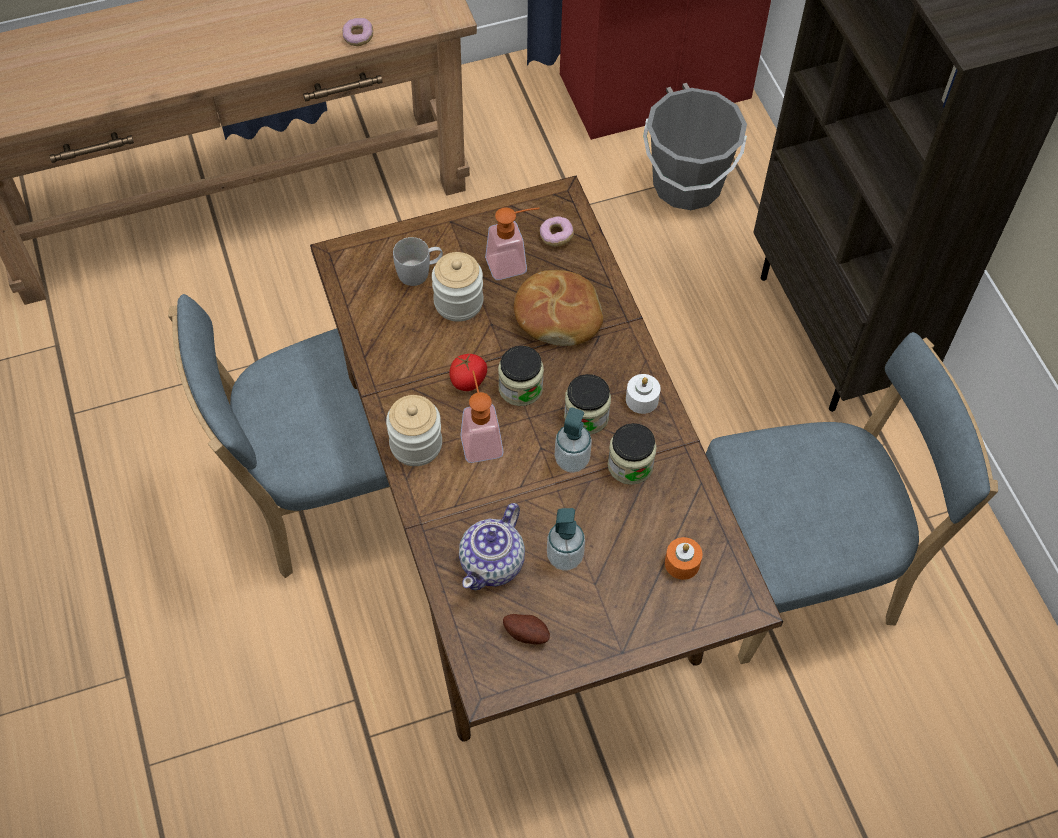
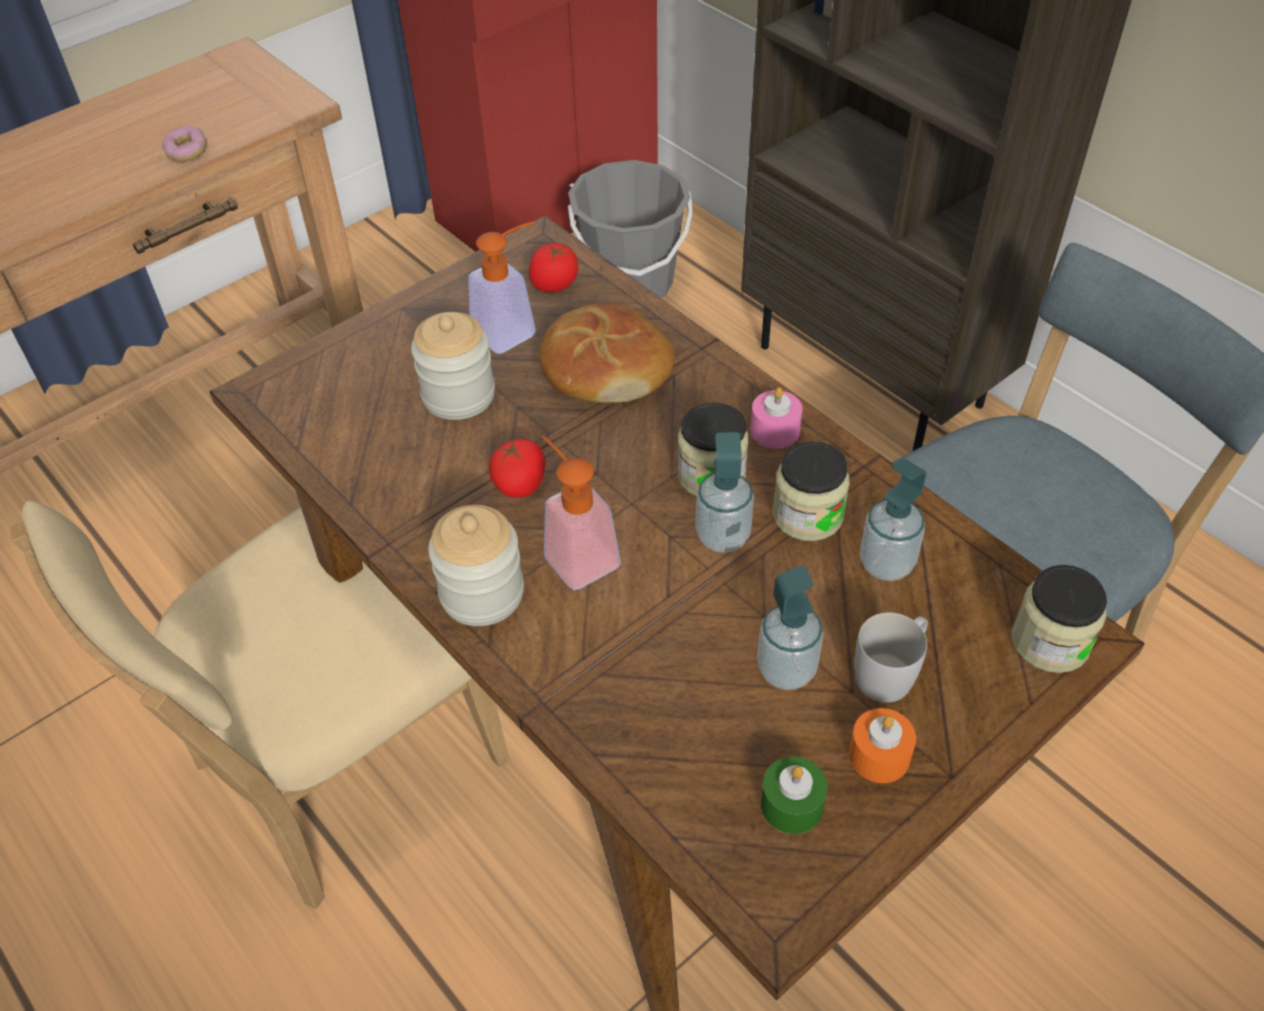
camera: 20 degrees left, 10 degrees down
blue chair [168,294,390,578] -> beige chair [10,500,509,909]
white mug [393,237,443,286] -> white mug moved to [855,612,928,703]
teapot [459,503,525,590] -> none
jar [498,346,544,406] -> jar moved to [1012,565,1107,673]
potato [503,614,550,644] -> green candle [761,757,828,834]
donut [540,216,574,247] -> tomato [529,243,578,292]
white candle [626,374,661,414] -> pink candle [750,387,802,449]
orange candle [665,537,703,580] -> orange candle moved to [849,708,916,783]
none -> soap dispenser [860,459,926,581]

